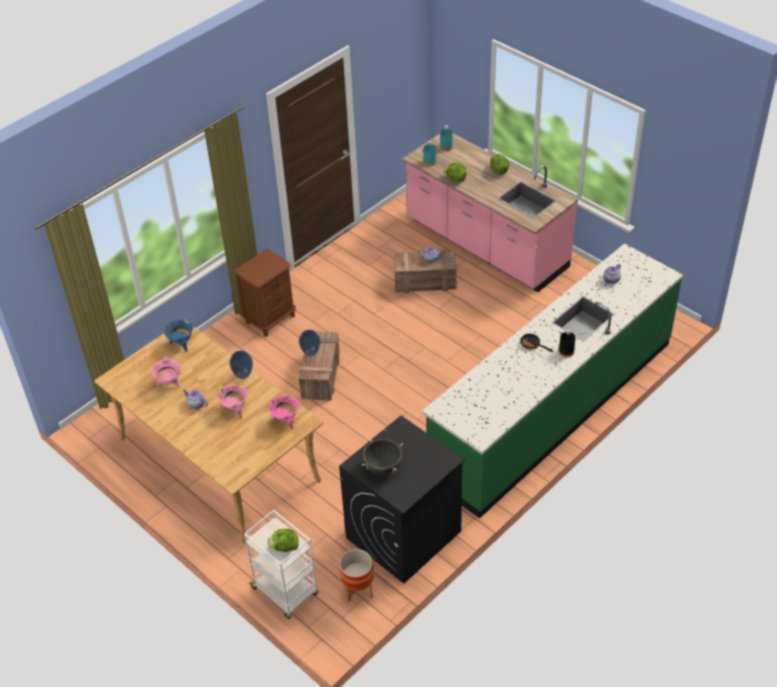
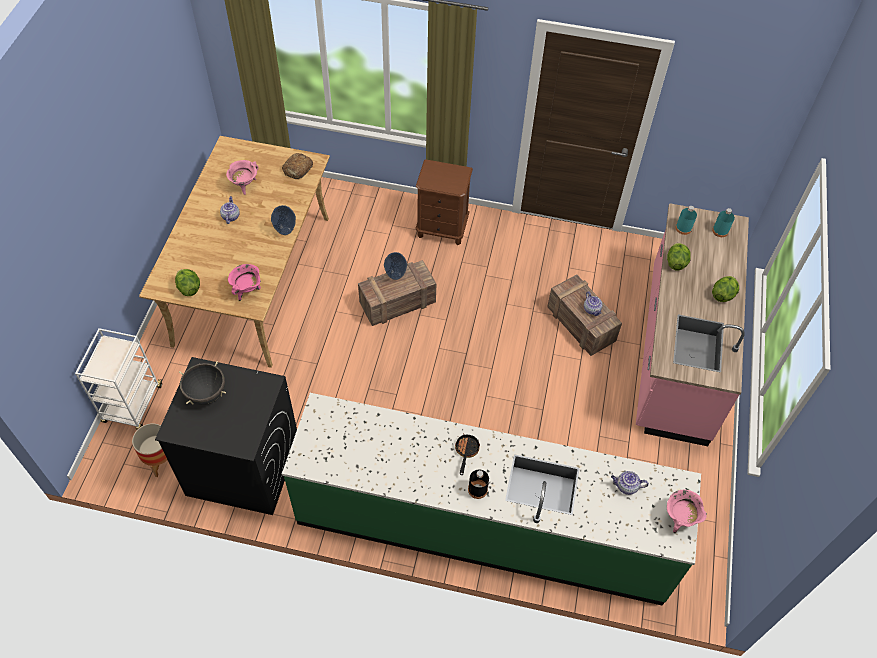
camera: 55 degrees right, 10 degrees up
blue cooking pot [164,319,194,352] -> bread [282,153,313,179]
pink cooking pot [217,384,248,418] -> pink cooking pot moved to [667,490,707,533]
lettuce [267,529,299,552] -> lettuce moved to [175,269,200,296]

